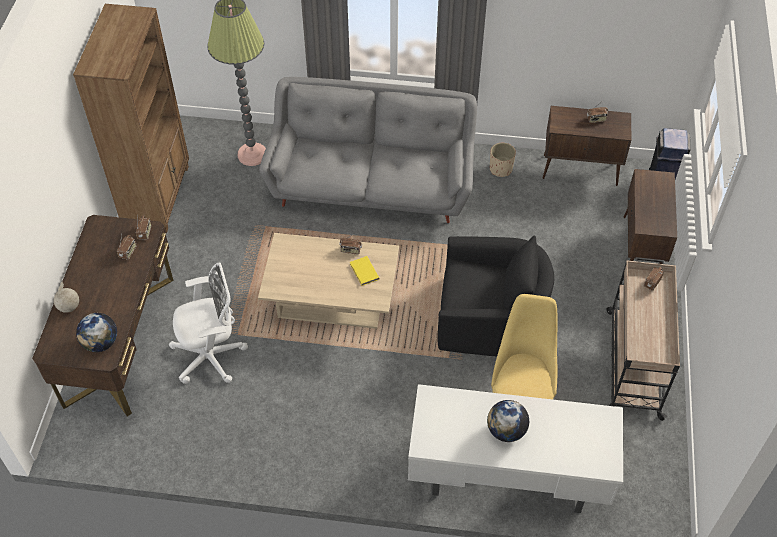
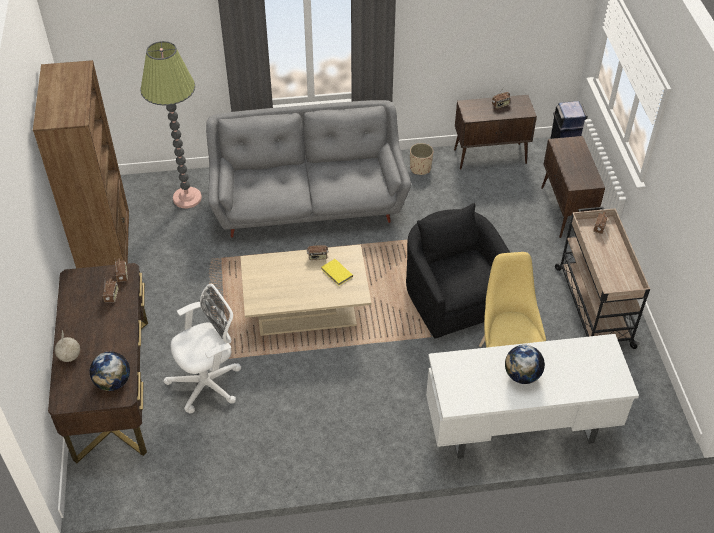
camera: 15 degrees left, 5 degrees down
black armchair [438,235,554,356] -> black armchair turned 105 degrees counterclockwise [406,203,510,339]

